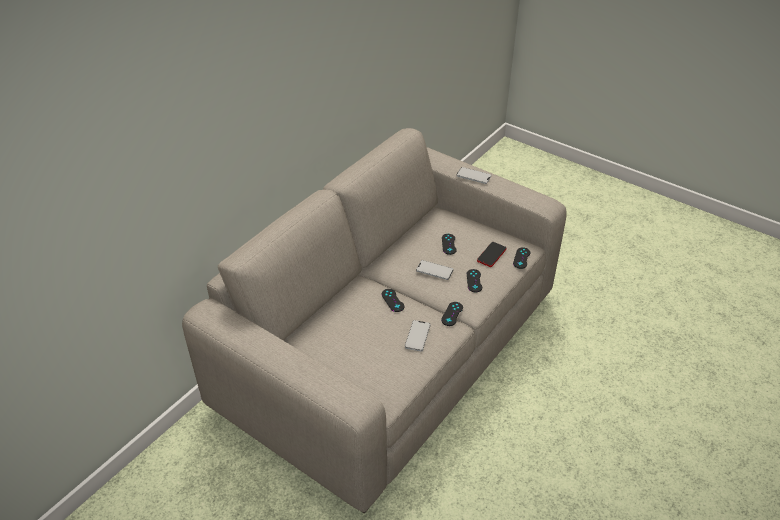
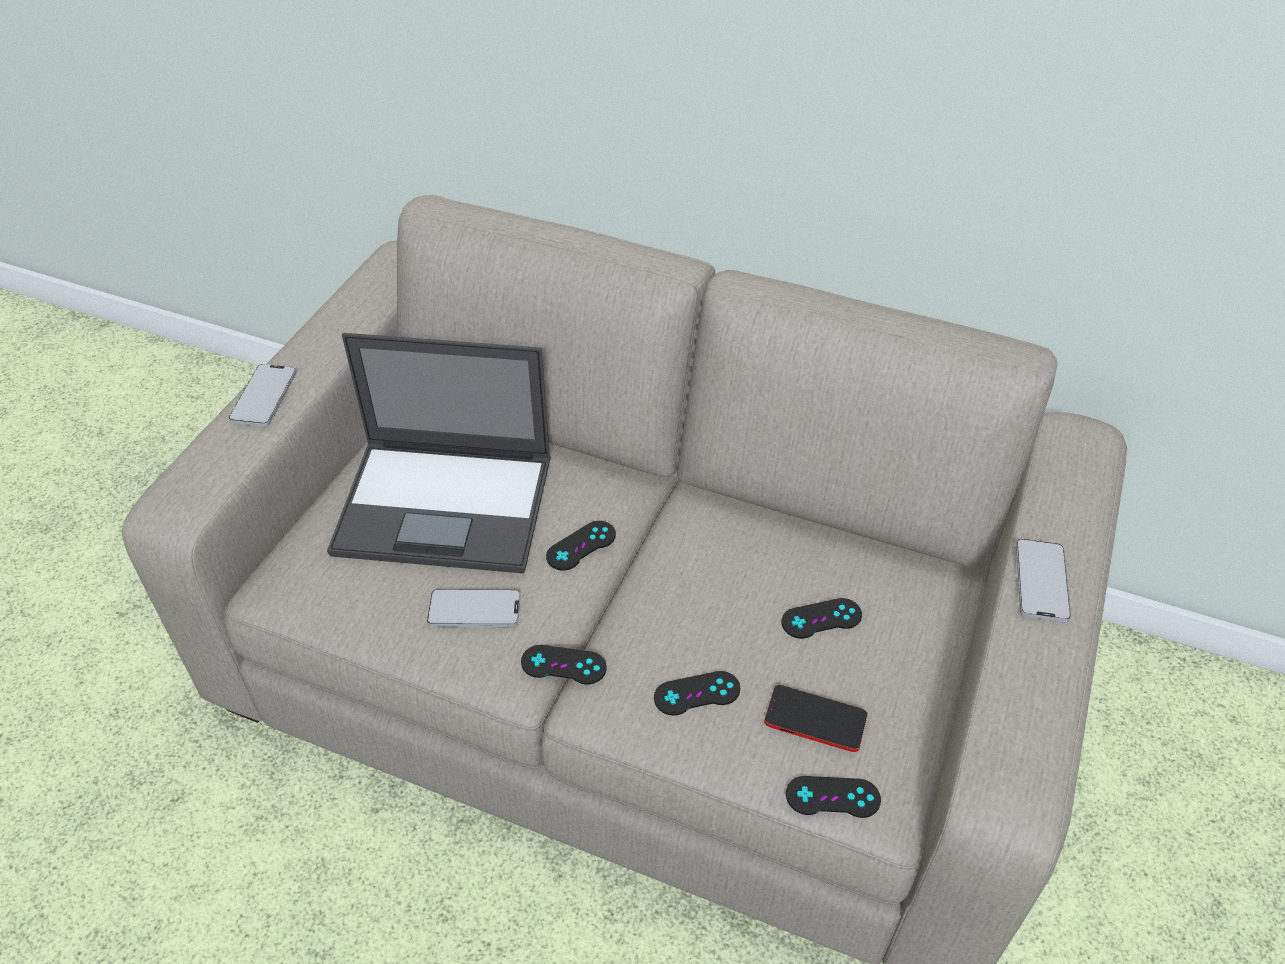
camera: 75 degrees right, 5 degrees up
phone [416,260,453,280] -> phone moved to [229,364,297,426]
none -> laptop [327,333,551,574]

